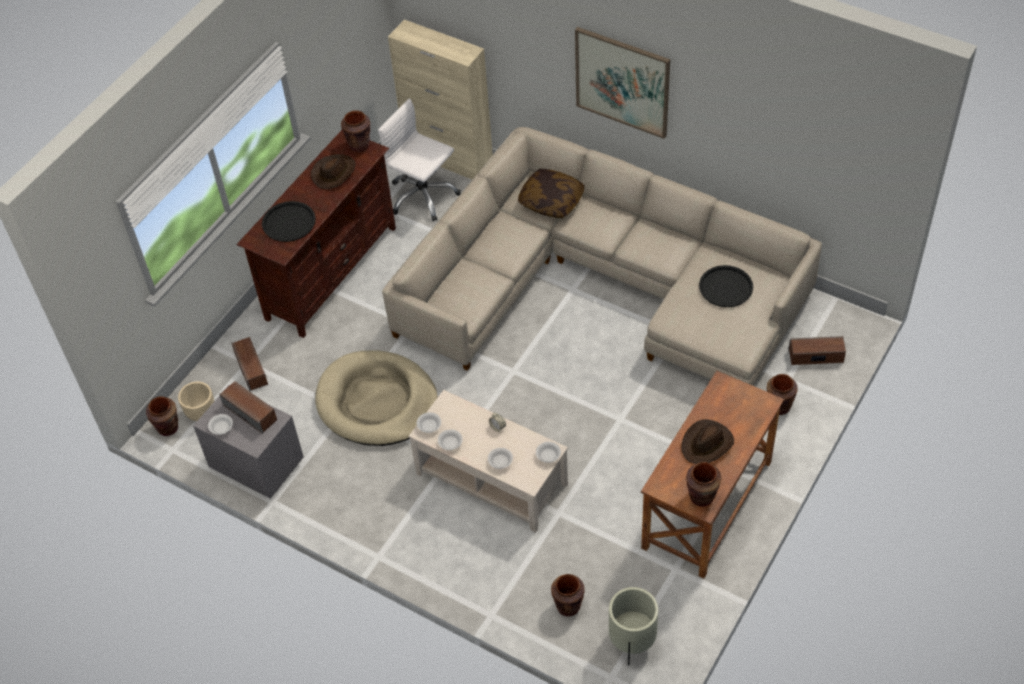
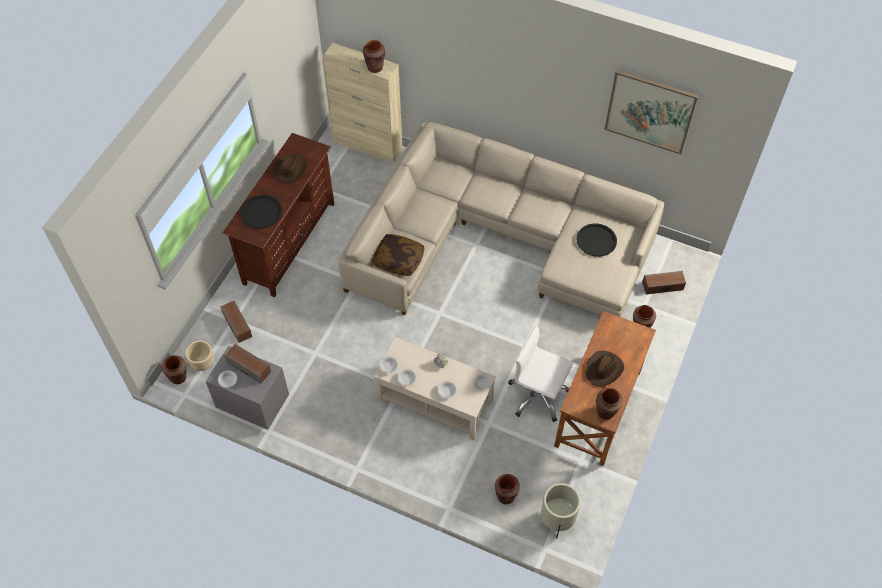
camera: 10 degrees left, 5 degrees up
beige dog bed [315,350,438,446] -> none
brown vase [341,111,370,152] -> brown vase moved to [363,40,385,73]
white office chair [378,98,461,221] -> white office chair moved to [508,325,573,422]
pillow [518,169,584,218] -> pillow moved to [372,234,424,276]
picture [575,27,670,139] -> picture moved to [604,70,699,154]

